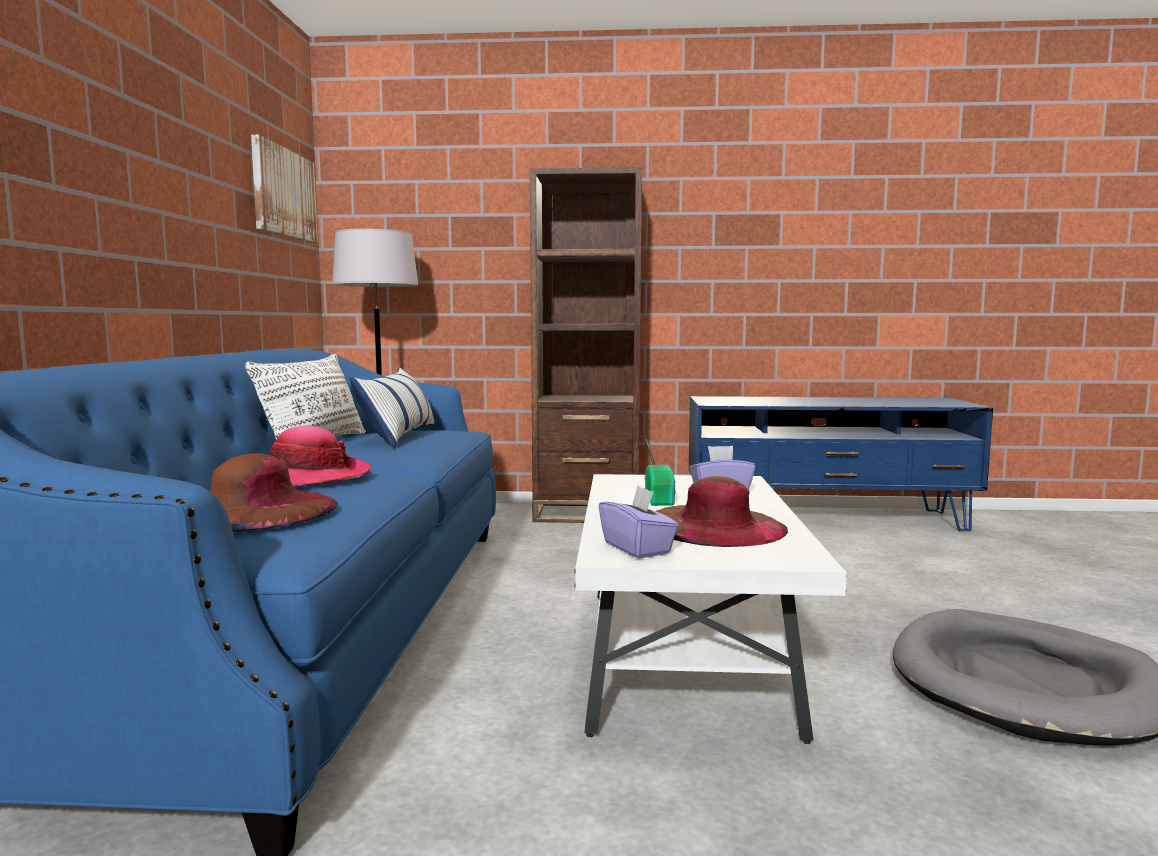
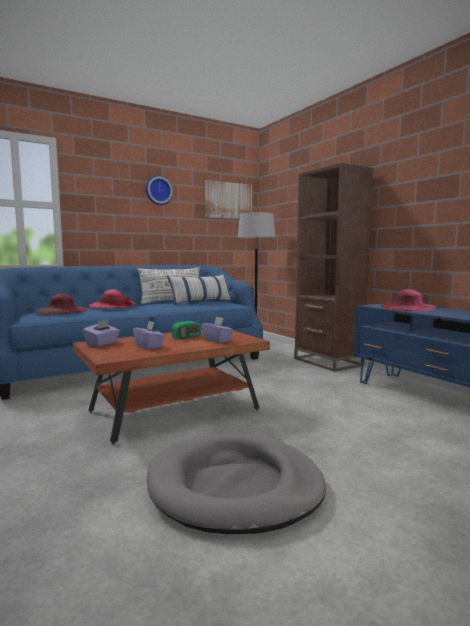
camera: 55 degrees right, 0 degrees up
white coffee table [575,474,847,744] -> brown coffee table [73,329,270,445]
brown hat [656,476,788,547] -> purple tissue box [133,321,165,349]
none -> wall clock [146,175,173,205]
none -> pink hat [381,289,436,311]

